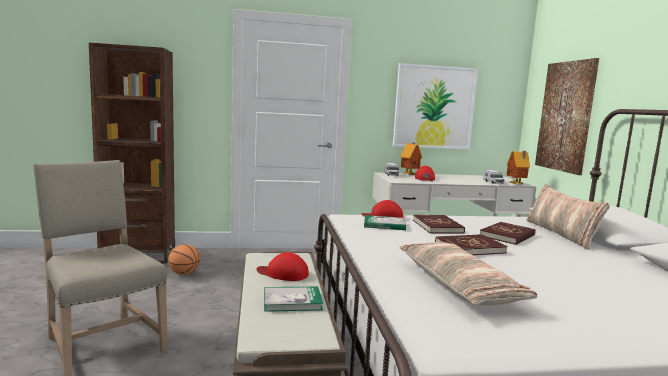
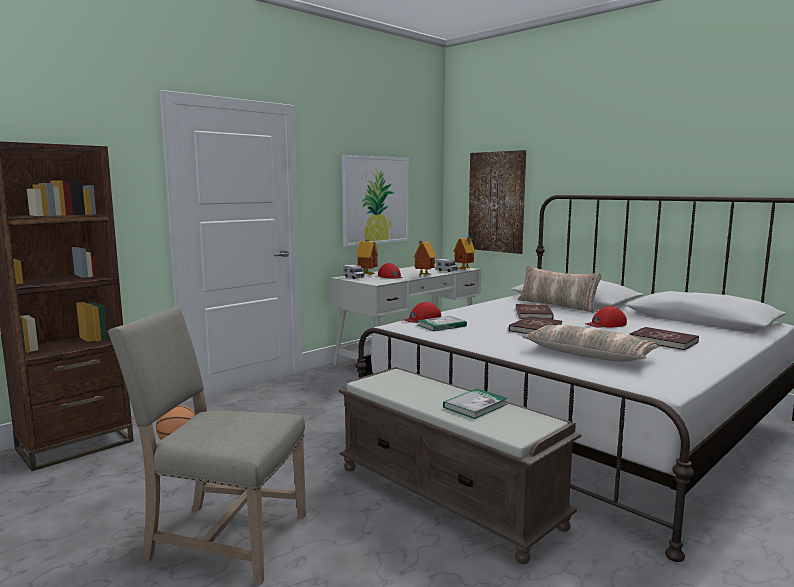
camera: 35 degrees left, 0 degrees up
red cap [256,252,309,281] -> red cap moved to [585,306,627,328]
red book [413,215,465,234] -> red book moved to [630,327,699,350]
none -> toy house [414,241,436,276]

